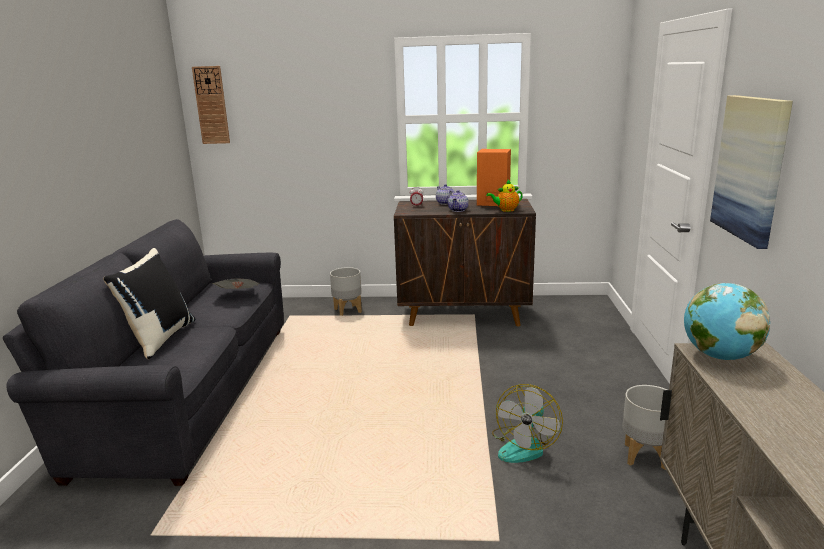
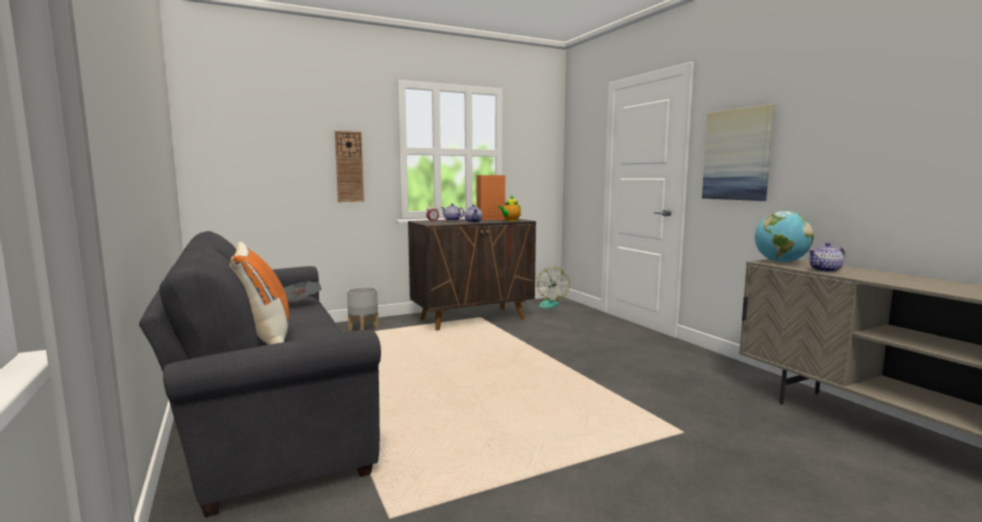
camera: 30 degrees left, 10 degrees down
black pillow [103,248,196,359] -> orange pillow [230,242,289,345]
wall clock [192,66,230,144] -> wall clock moved to [335,131,364,202]
fan [492,384,563,463] -> fan moved to [528,267,570,309]
grey planter [622,385,667,470] -> none
none -> teapot [808,243,845,272]

